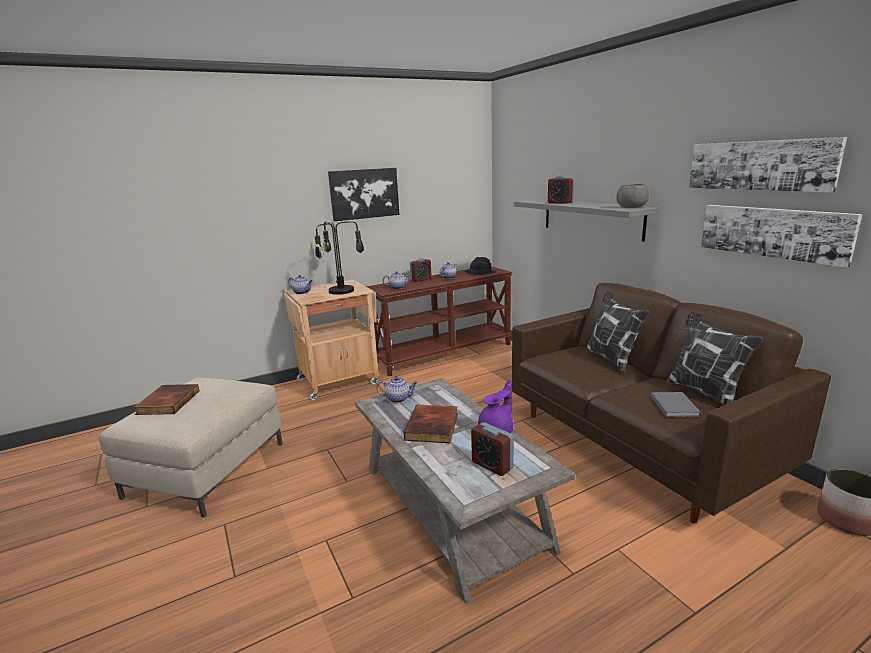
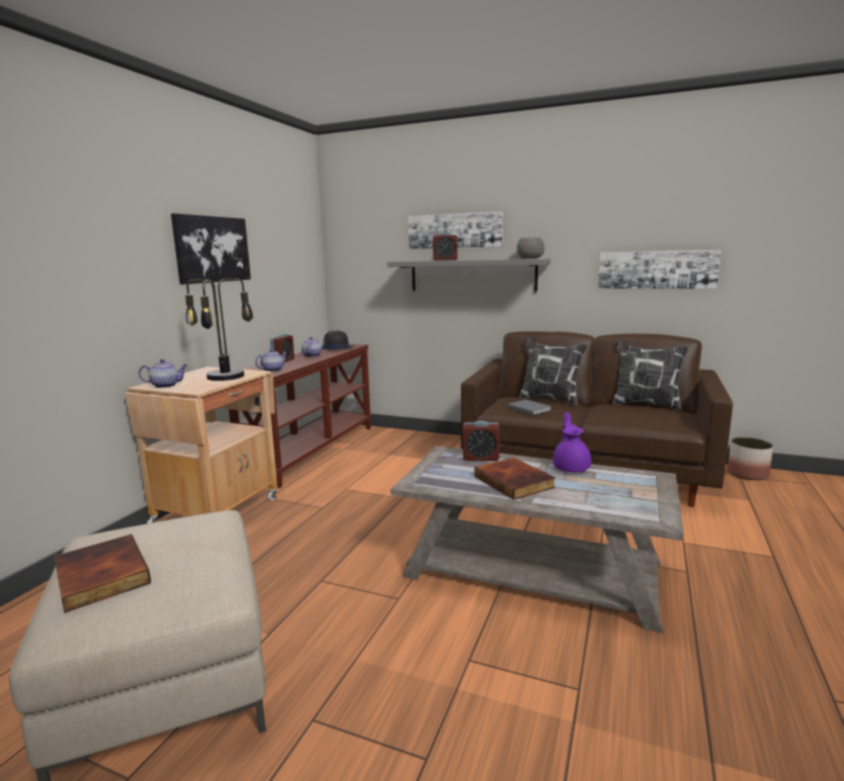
camera: 40 degrees left, 5 degrees down
teapot [376,376,418,403] -> none
alarm clock [471,422,514,476] -> alarm clock moved to [463,421,500,461]
grey book [651,392,700,417] -> grey book moved to [508,400,552,416]
picture [689,137,847,193] -> picture moved to [408,211,503,249]

